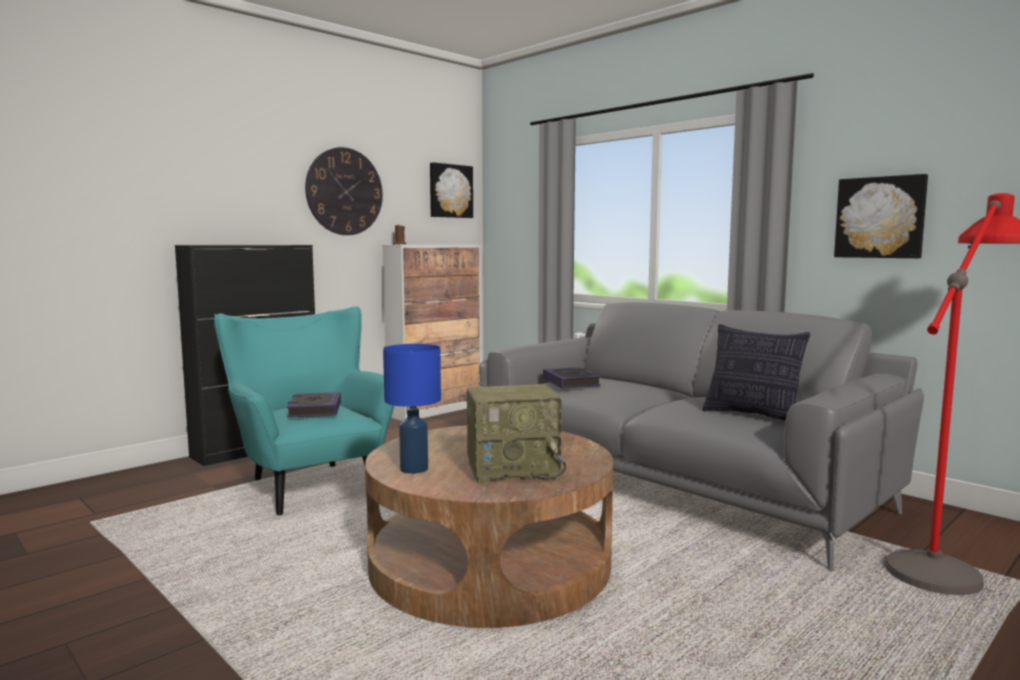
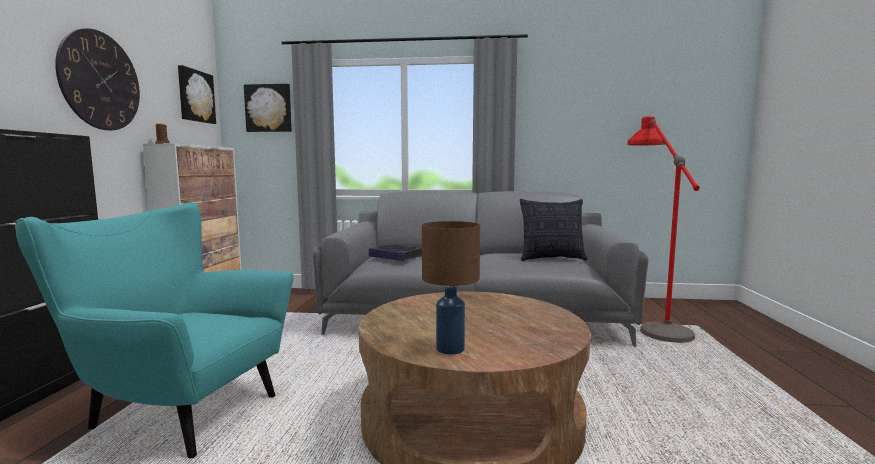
camera: 40 degrees left, 0 degrees up
book [287,392,341,417] -> none
blue table lamp [383,344,441,474] -> brown table lamp [422,221,480,354]
radio [466,384,566,484] -> none
picture [834,174,928,258] -> picture moved to [244,84,292,132]

